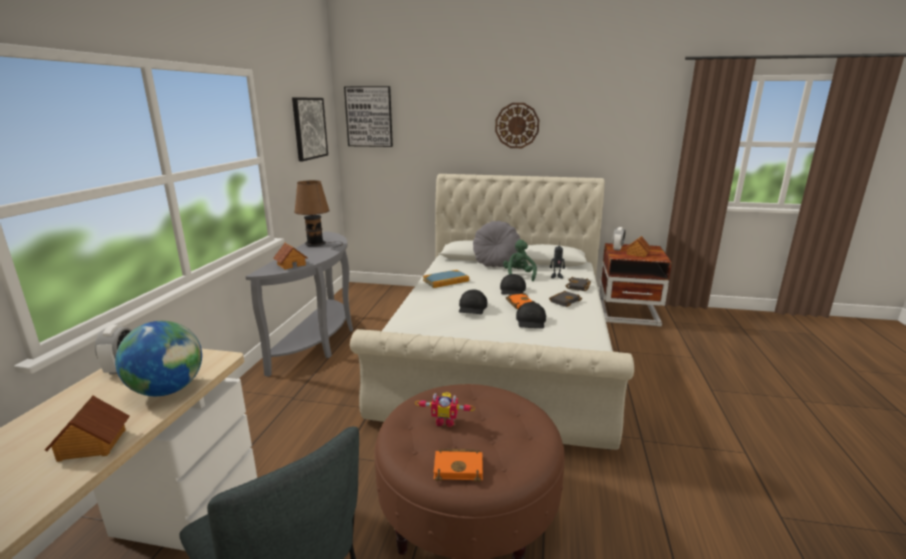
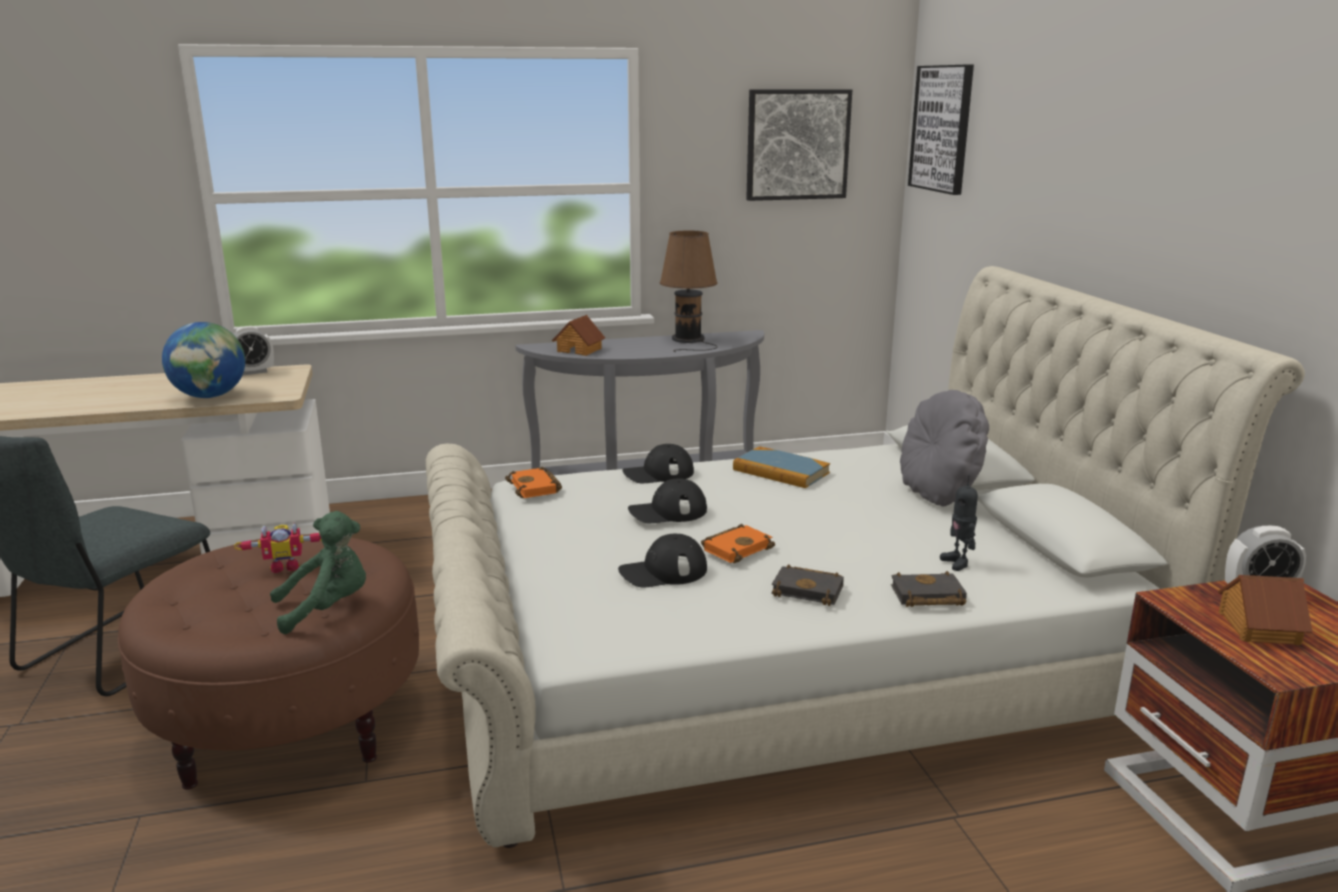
camera: 65 degrees right, 0 degrees up
toy house [45,395,130,462] -> none
toy robot [415,392,475,427] -> toy robot turned 90 degrees counterclockwise [234,523,322,573]
orange book [434,449,483,482] -> orange book moved to [505,467,562,498]
wall clock [495,103,539,148] -> none
black cap [500,274,526,295] -> black cap moved to [622,444,694,483]
green plush toy [503,240,537,281] -> green plush toy moved to [270,511,366,634]

